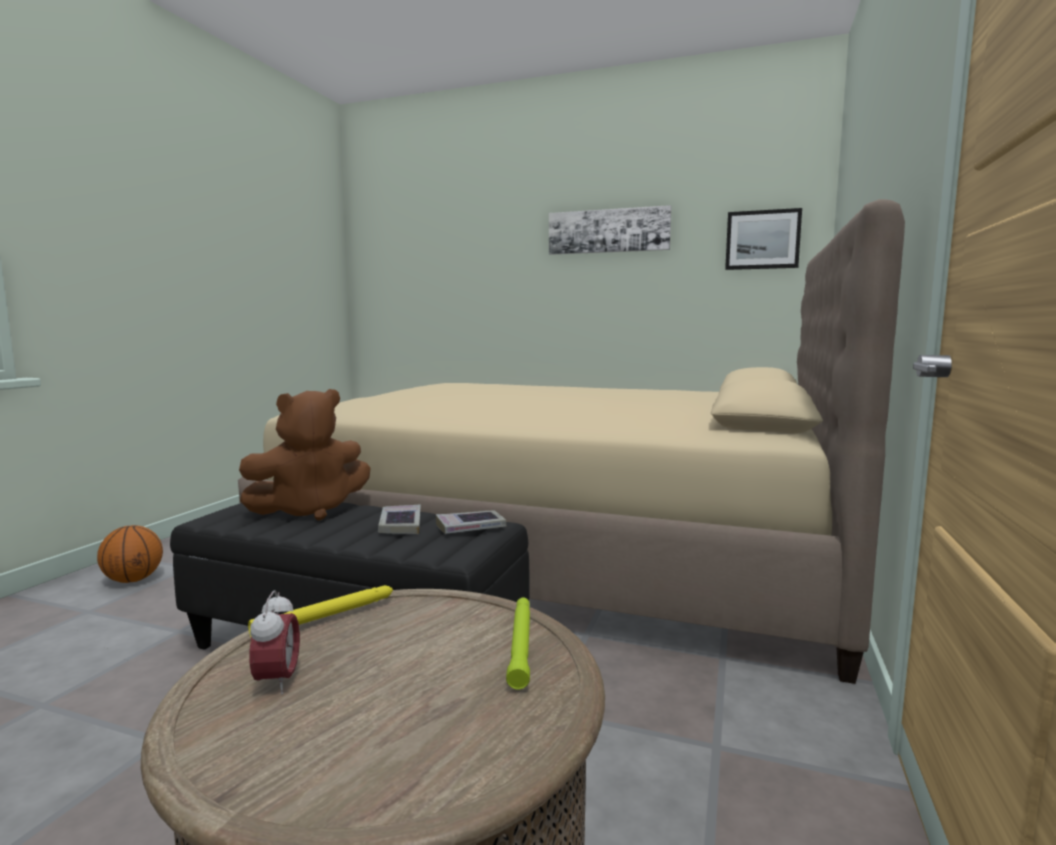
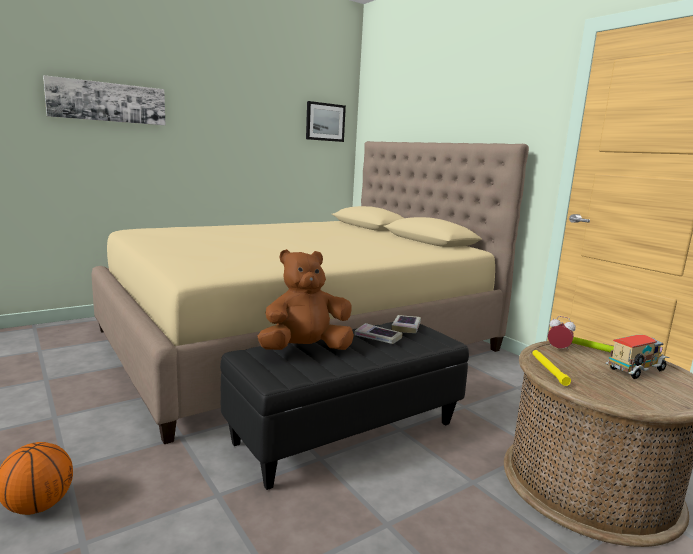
camera: 55 degrees left, 5 degrees up
brown plush toy [239,389,370,520] -> brown plush toy turned 120 degrees counterclockwise [257,249,354,350]
alarm clock [250,590,300,695] -> alarm clock moved to [548,316,576,350]
picture [549,205,671,255] -> picture moved to [43,75,166,125]
none -> toy truck [606,335,670,379]

